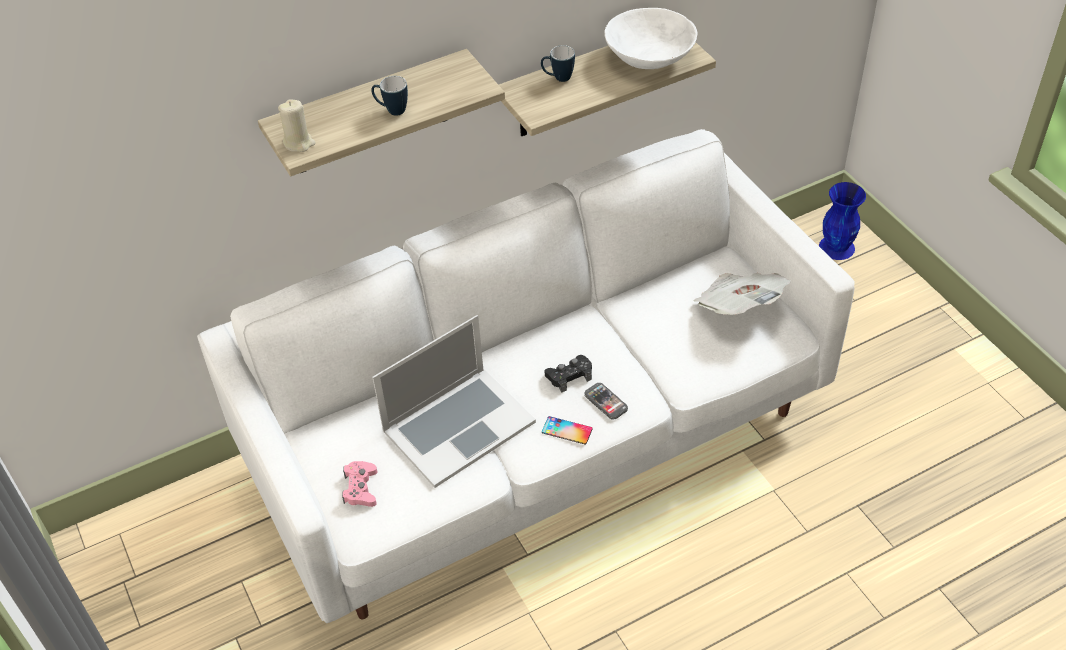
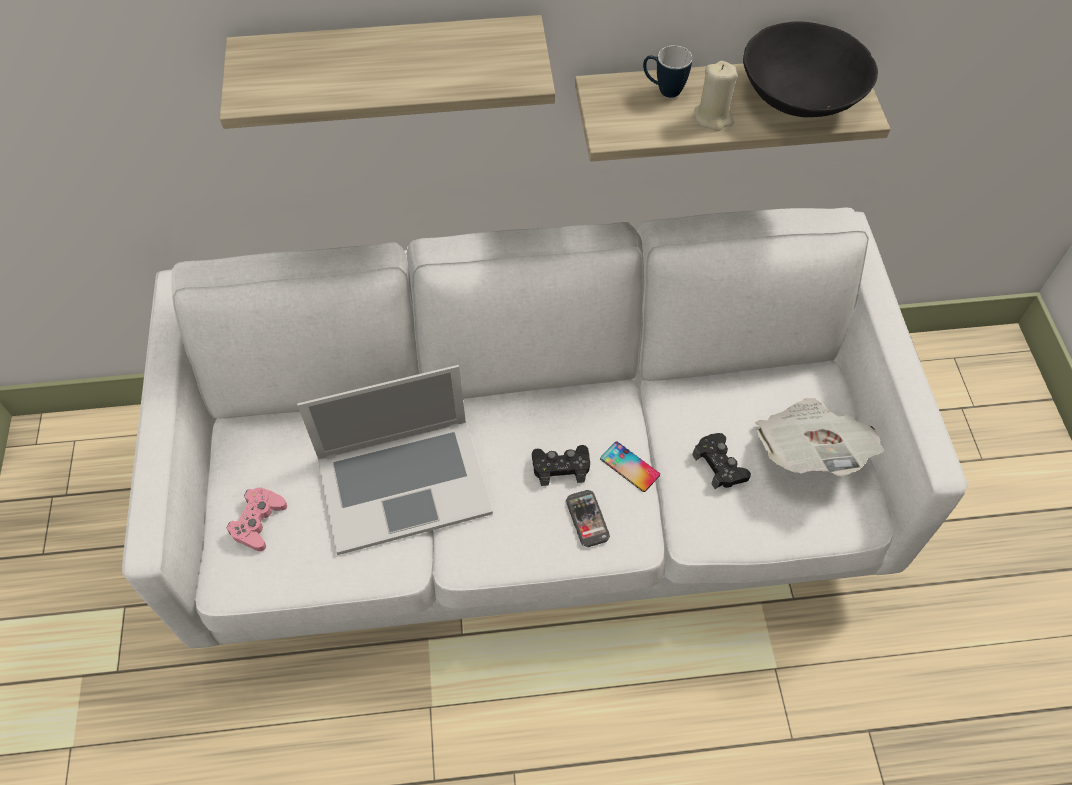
camera: 20 degrees right, 10 degrees up
beige candle [278,99,316,152] -> beige candle moved to [694,61,738,131]
mug [371,76,408,116] -> none
phone [542,416,592,444] -> phone moved to [600,441,660,492]
white bowl [604,8,698,69] -> black bowl [743,21,878,117]
blue vase [819,182,866,260] -> none
none -> black game controller [693,433,751,489]

